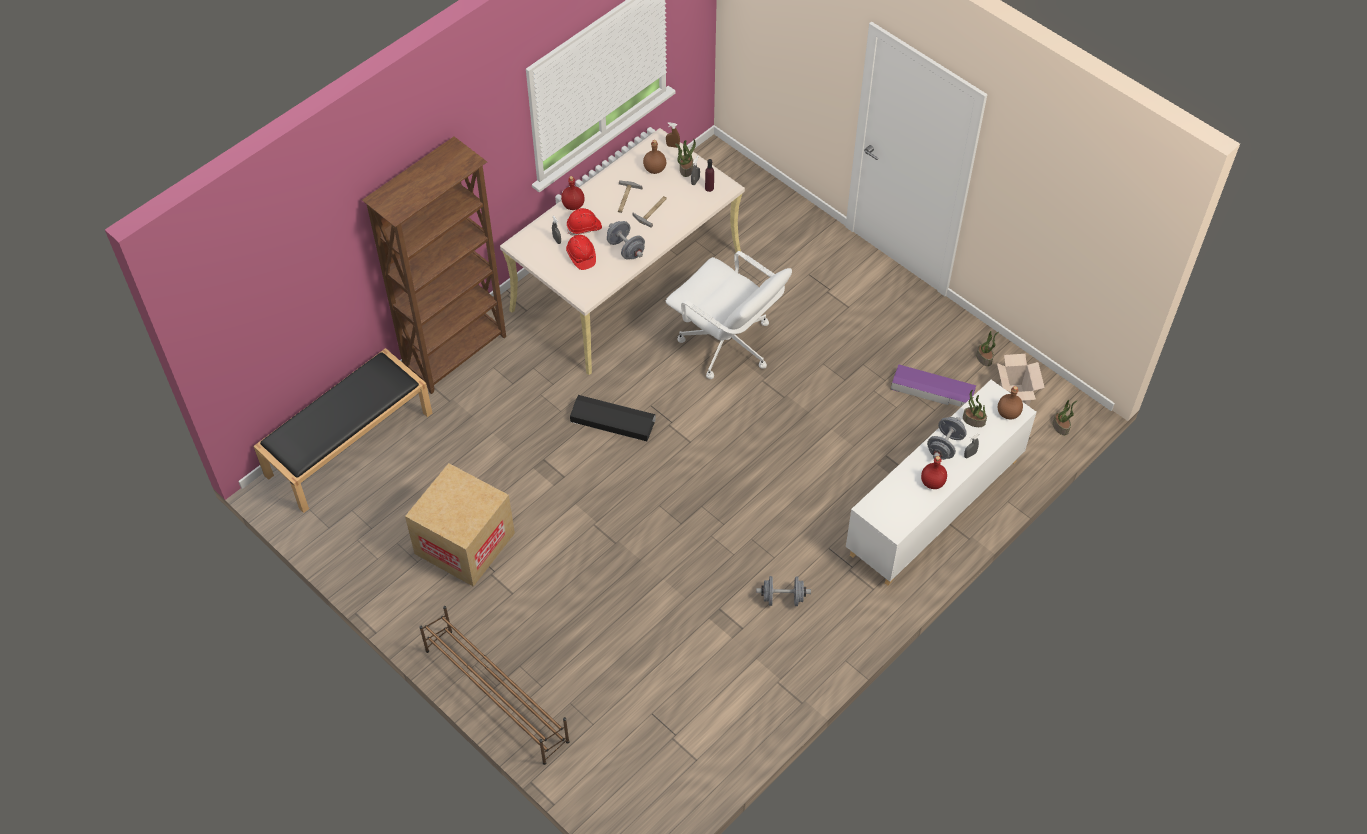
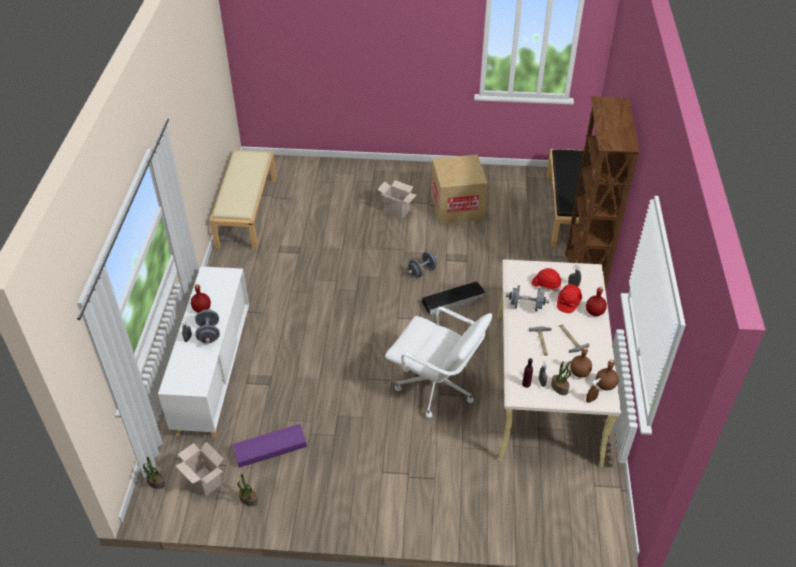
camera: 140 degrees right, 10 degrees down
brown shoe rack [419,606,569,765] -> none
white office chair [666,251,792,379] -> white office chair turned 150 degrees counterclockwise [385,307,492,418]
grey dumbbell [756,576,811,606] -> grey dumbbell moved to [408,252,438,278]
potted plant [963,390,987,427] -> none
brown bottle [998,386,1023,419] -> brown bottle moved to [596,360,619,390]
none -> beige bench [209,150,277,250]
none -> cardboard box [377,180,416,219]

